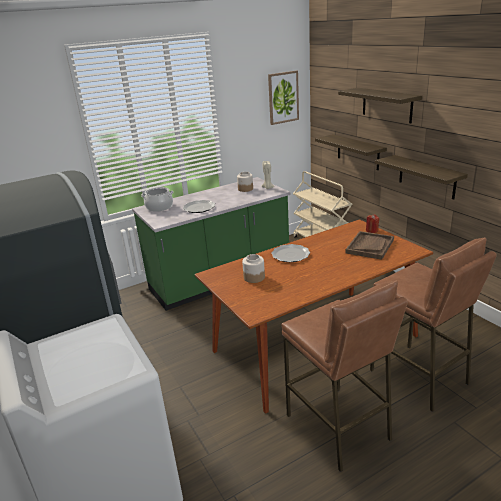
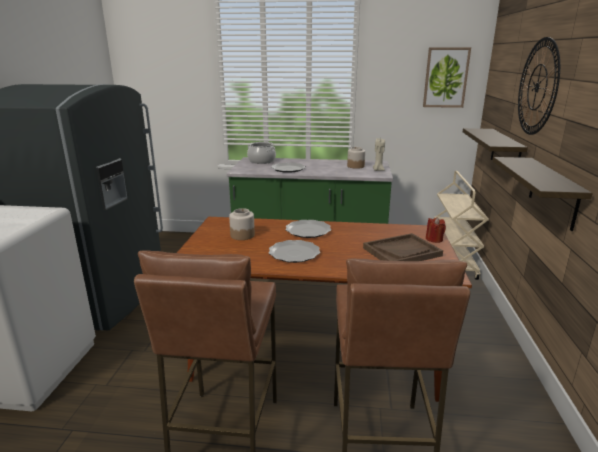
camera: 35 degrees right, 5 degrees down
shelf [338,88,422,123] -> wall clock [518,37,560,135]
none -> plate [269,240,320,263]

